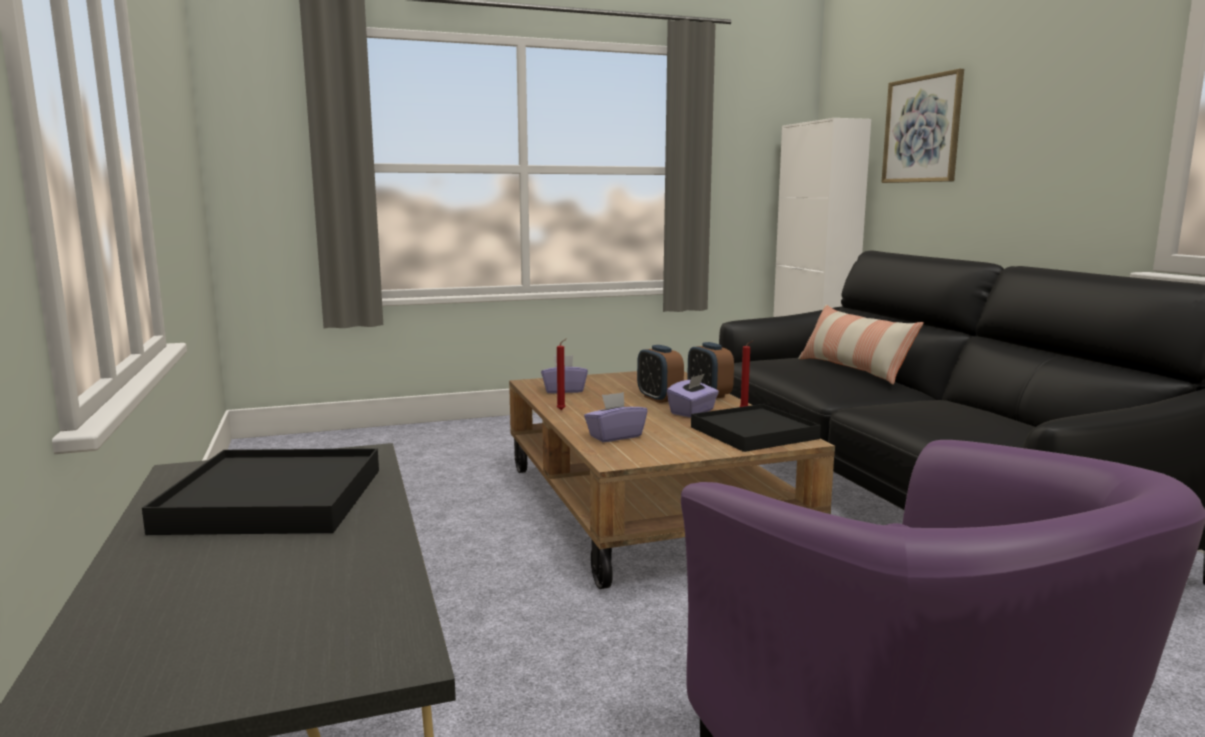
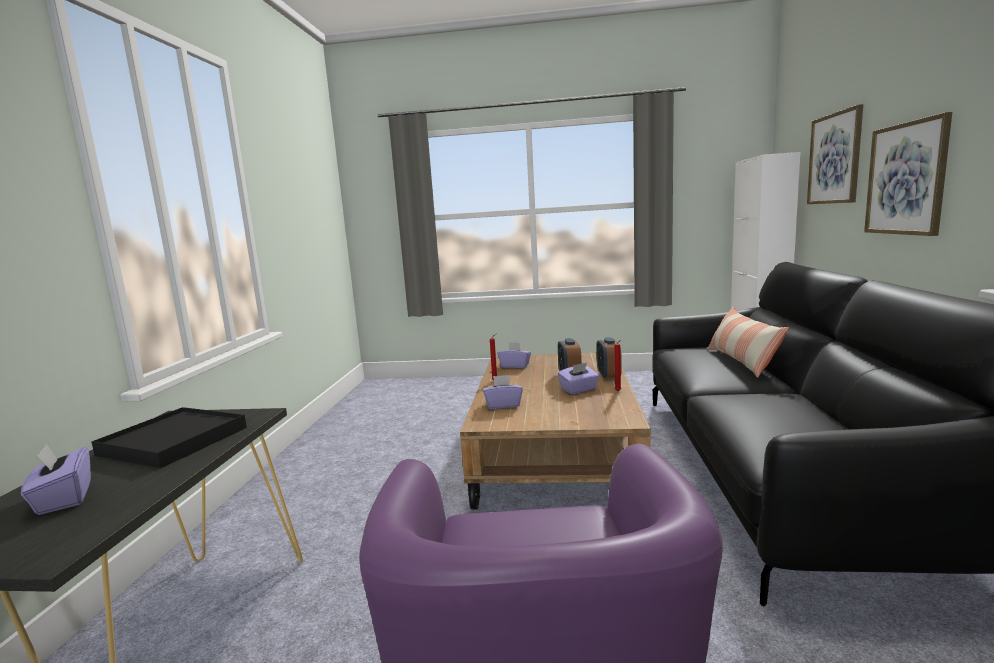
camera: 25 degrees right, 0 degrees up
black tray [691,404,821,452] -> none
none -> purple tissue box [21,444,91,515]
none -> picture [864,112,952,236]

